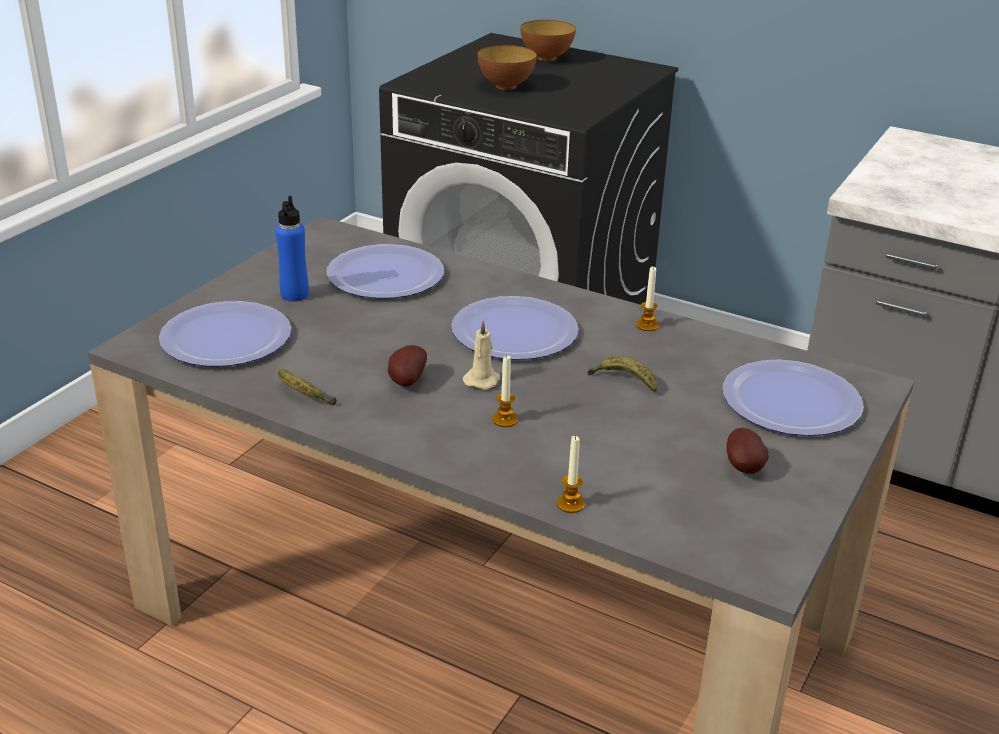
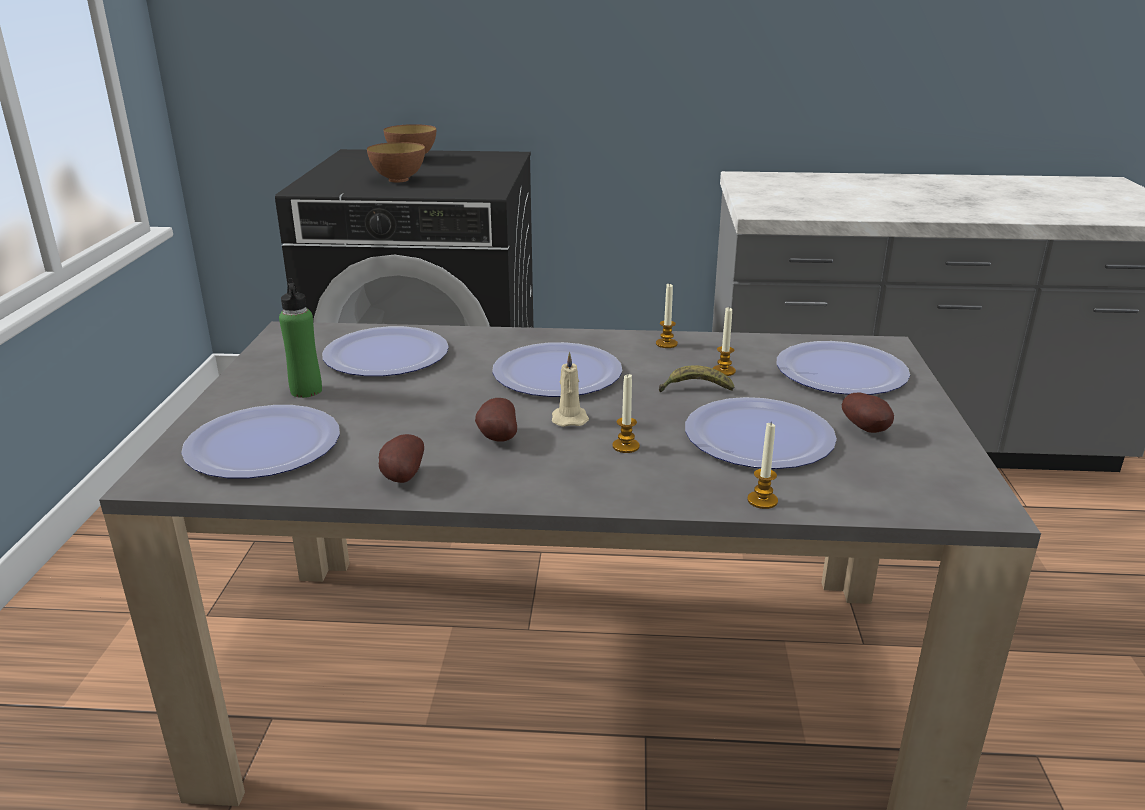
camera: 25 degrees left, 5 degrees down
blue bottle [275,196,309,302] -> green bottle [279,278,322,398]
banana [278,369,337,405] -> potato [379,434,424,483]
none -> plate [685,397,837,469]
none -> candle [713,308,736,376]

